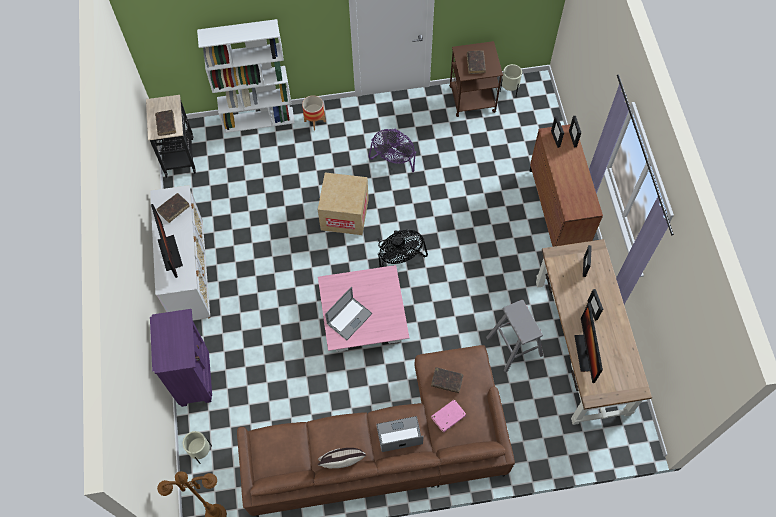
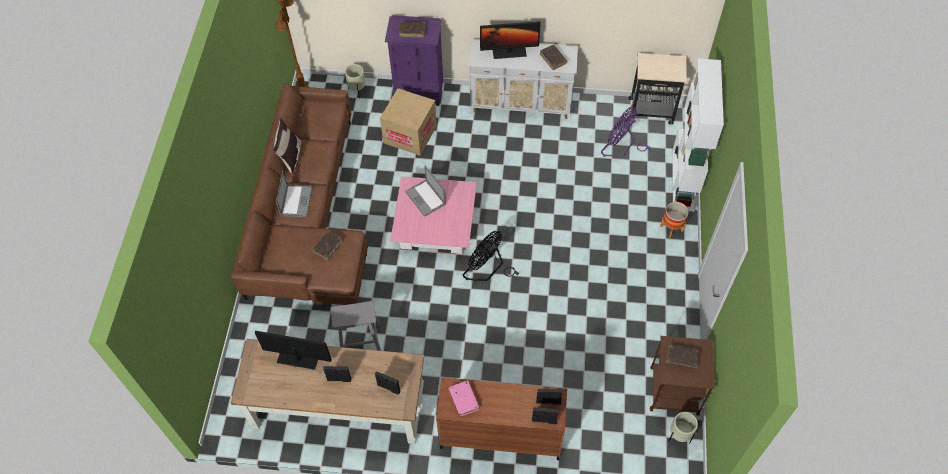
camera: 105 degrees right, 5 degrees down
brown book [155,110,176,136] -> brown book moved to [399,21,425,38]
cardboard box [318,172,369,235] -> cardboard box moved to [380,88,437,156]
purple fan [368,129,416,172] -> purple fan moved to [601,107,651,157]
black fan [378,230,428,267] -> black fan turned 45 degrees clockwise [463,231,519,281]
pink book [431,400,466,433] -> pink book moved to [449,380,479,416]

